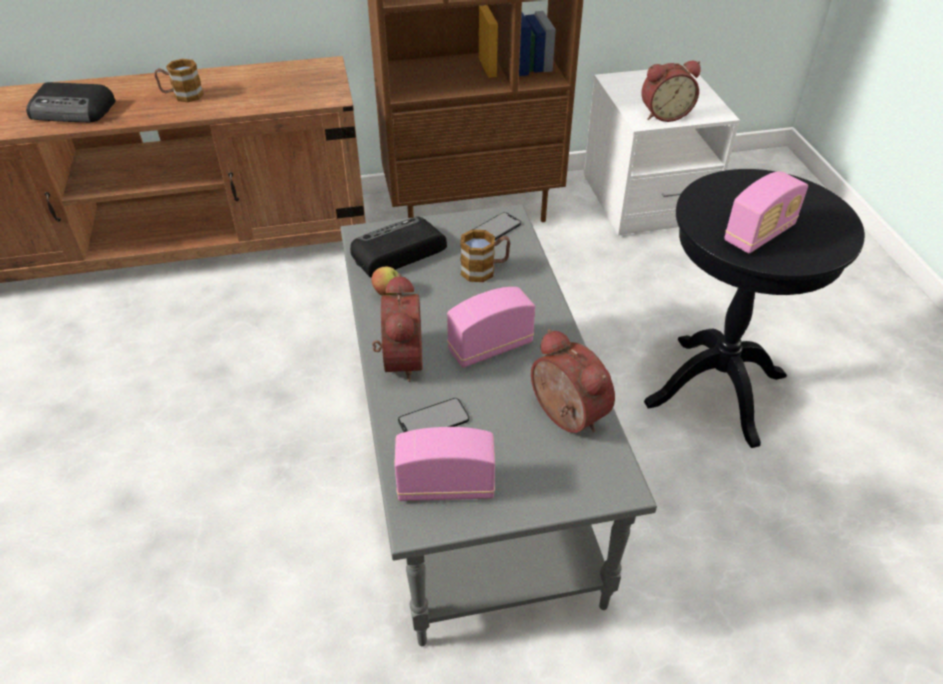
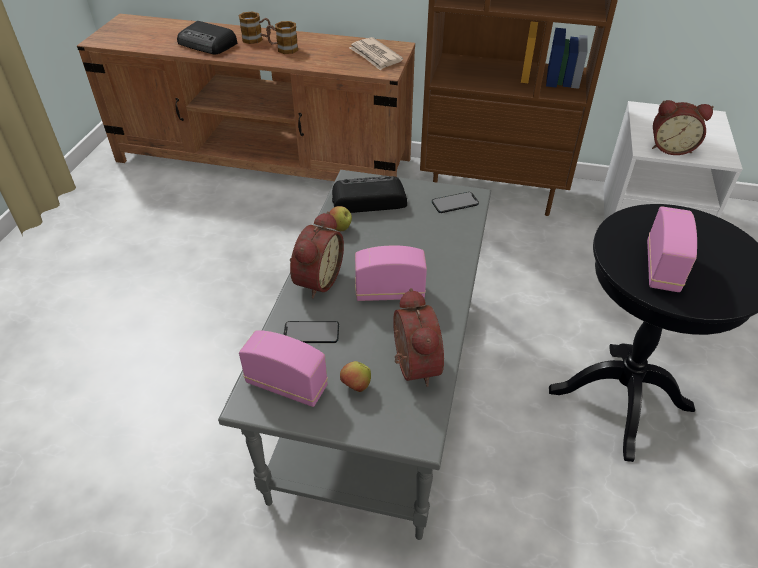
camera: 25 degrees right, 0 degrees up
mug [460,229,510,282] -> mug moved to [239,11,271,44]
radio [724,171,808,253] -> radio turned 60 degrees counterclockwise [647,206,697,292]
none -> apple [340,361,371,392]
none -> newspaper [349,37,403,71]

